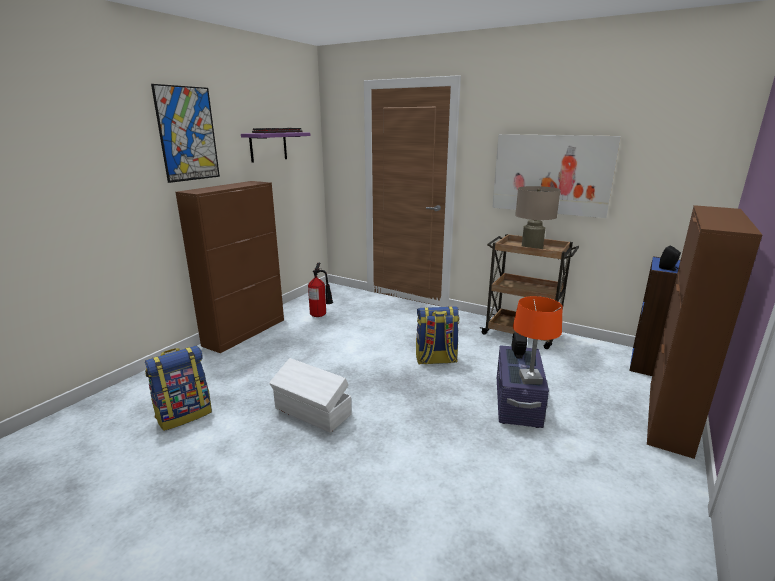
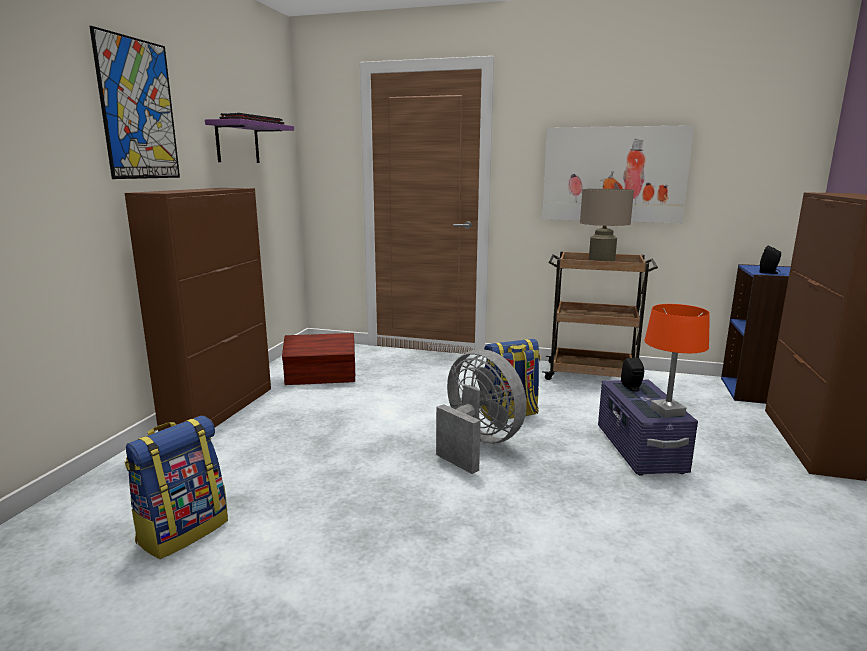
camera: 15 degrees left, 5 degrees down
white storage box [269,358,352,433] -> none
fire extinguisher [308,263,333,317] -> brown storage box [282,333,355,385]
none -> grey fan [436,350,527,474]

